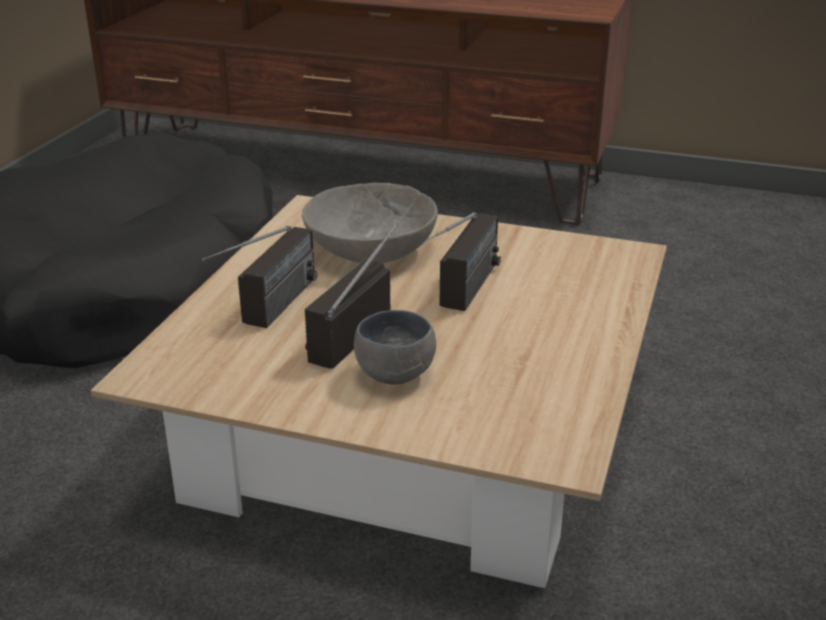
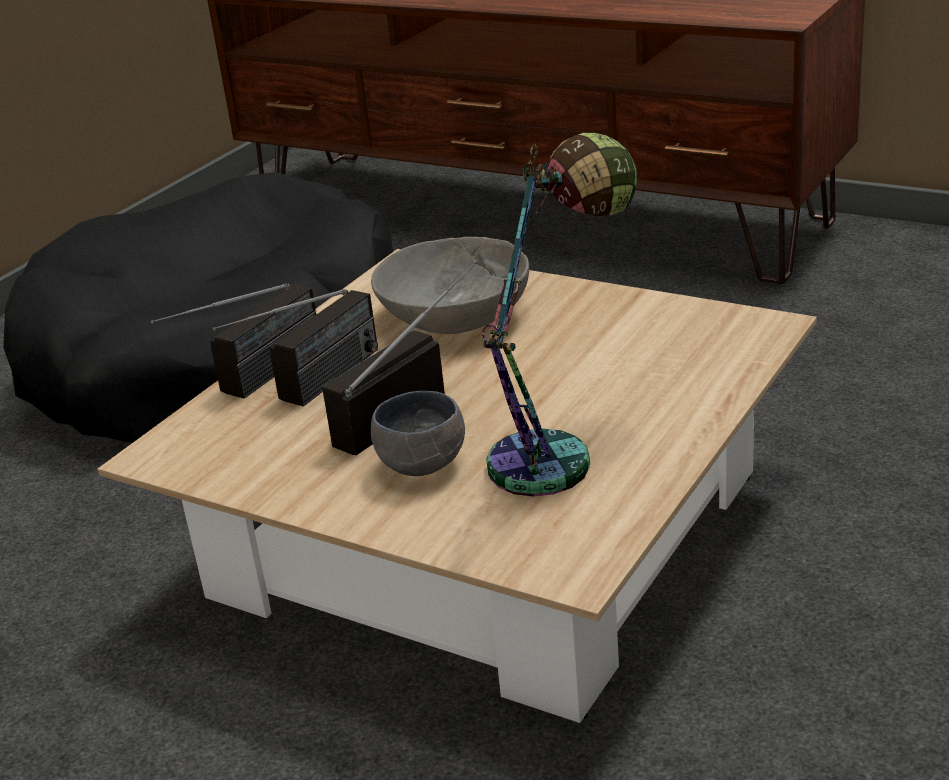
camera: 15 degrees right, 0 degrees up
radio [421,212,501,311] -> radio moved to [151,283,316,399]
none -> table lamp [482,133,637,497]

